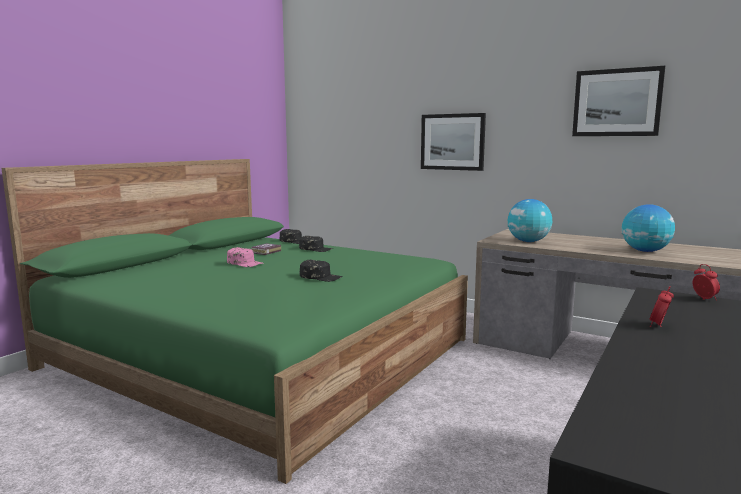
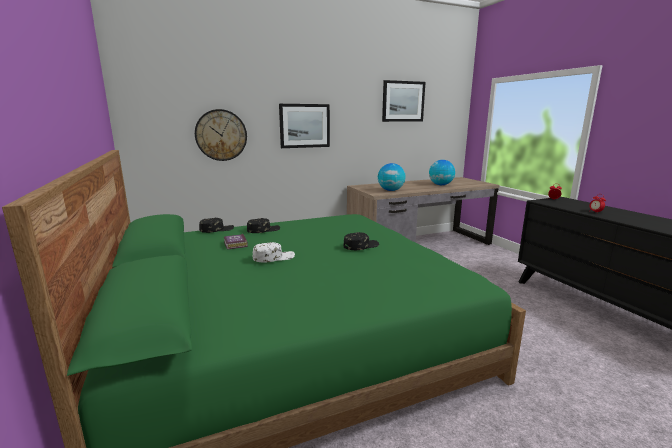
camera: 55 degrees left, 5 degrees up
pink cap [227,247,262,267] -> white cap [253,242,295,263]
none -> wall clock [195,109,247,161]

